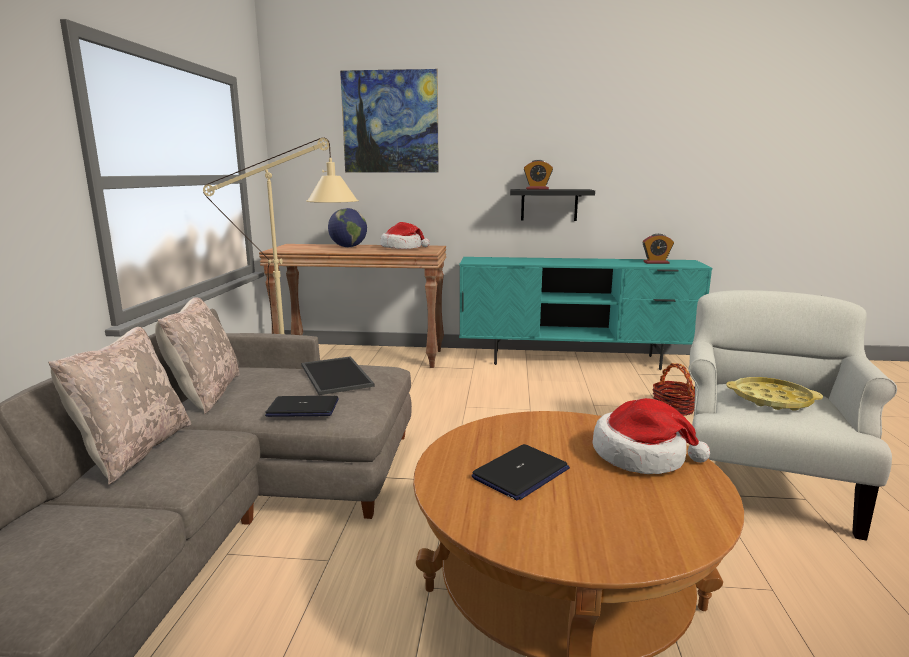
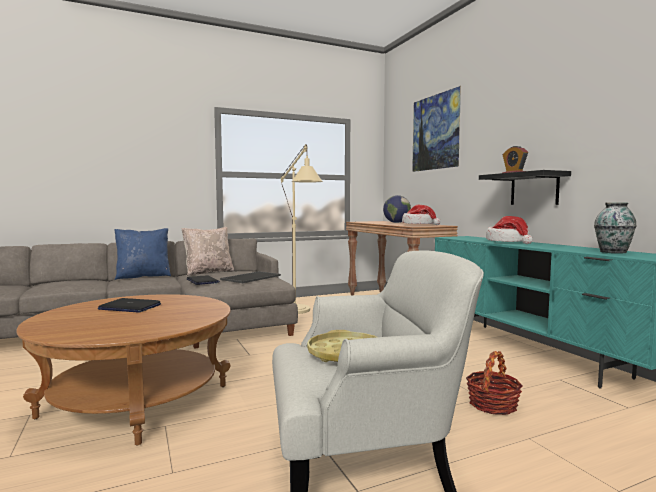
camera: 60 degrees right, 10 degrees down
beige pillow [48,327,191,485] -> blue pillow [114,228,171,280]
hat [593,398,710,474] -> hat moved to [486,216,533,244]
alarm clock [642,234,674,264] -> vase [594,202,637,254]

